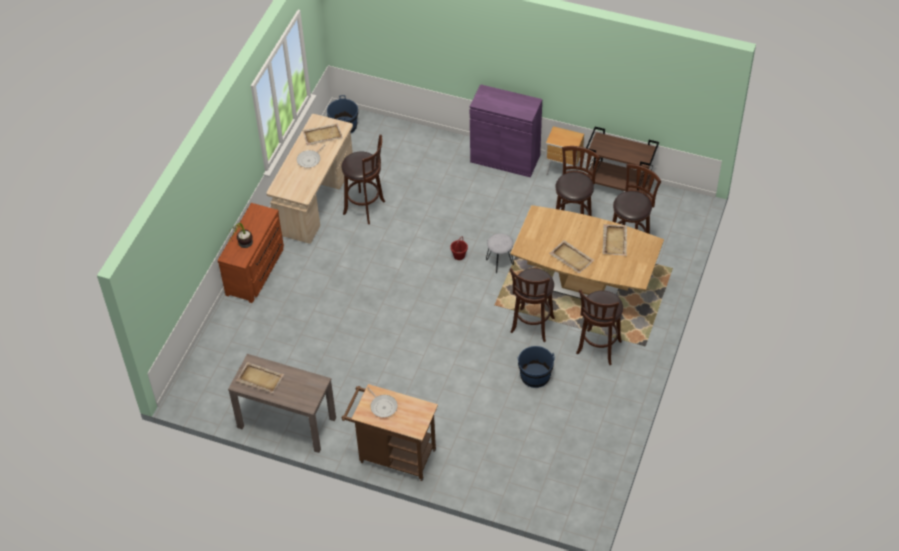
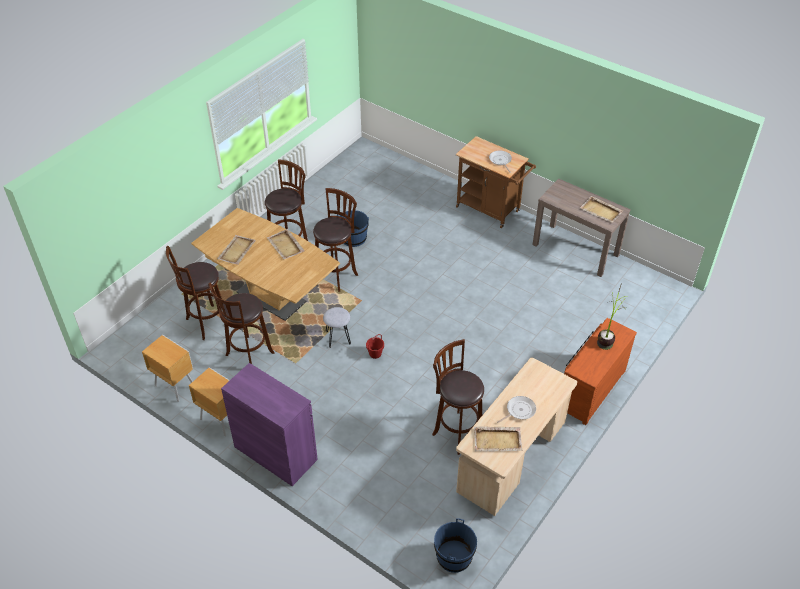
camera: 165 degrees left, 5 degrees down
brown cart [586,127,659,194] -> brown nightstand [142,335,193,402]

